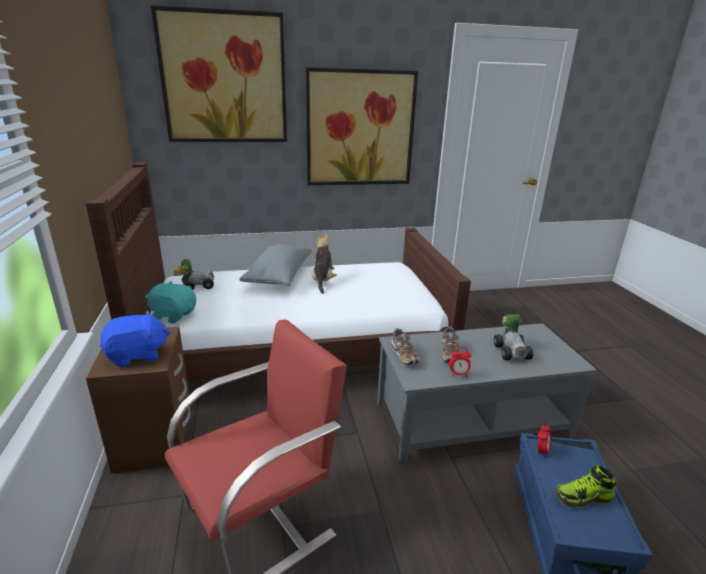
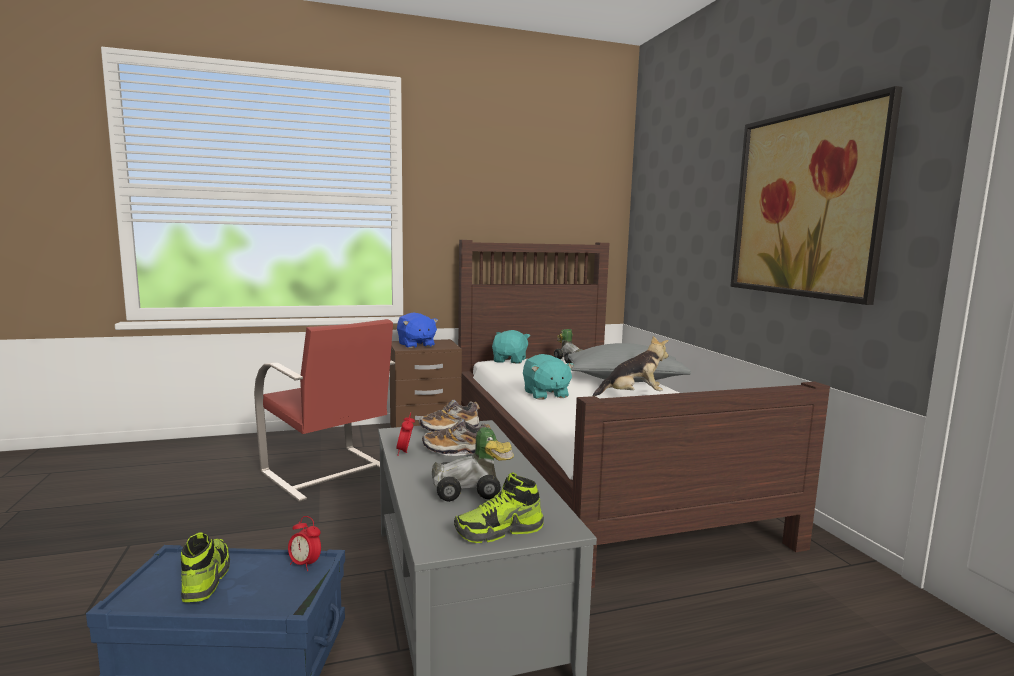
camera: 85 degrees right, 15 degrees down
picture [151,5,287,142] -> none
none -> shoe [454,472,544,543]
none -> turquoise plush toy [523,354,574,400]

